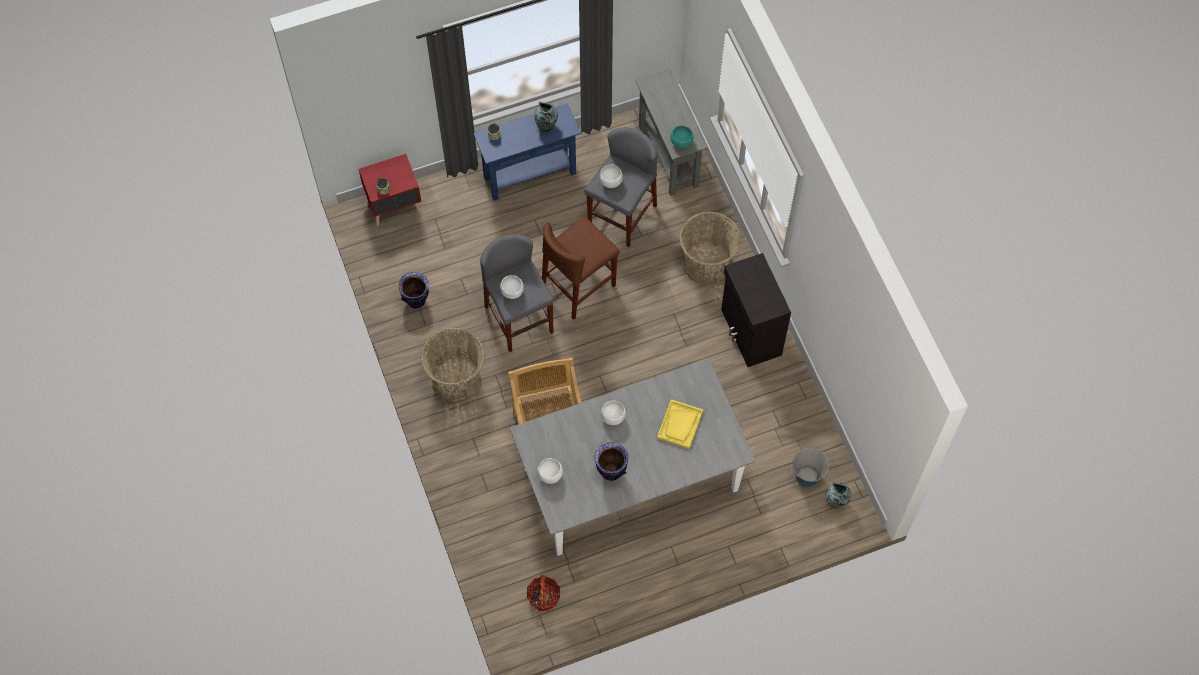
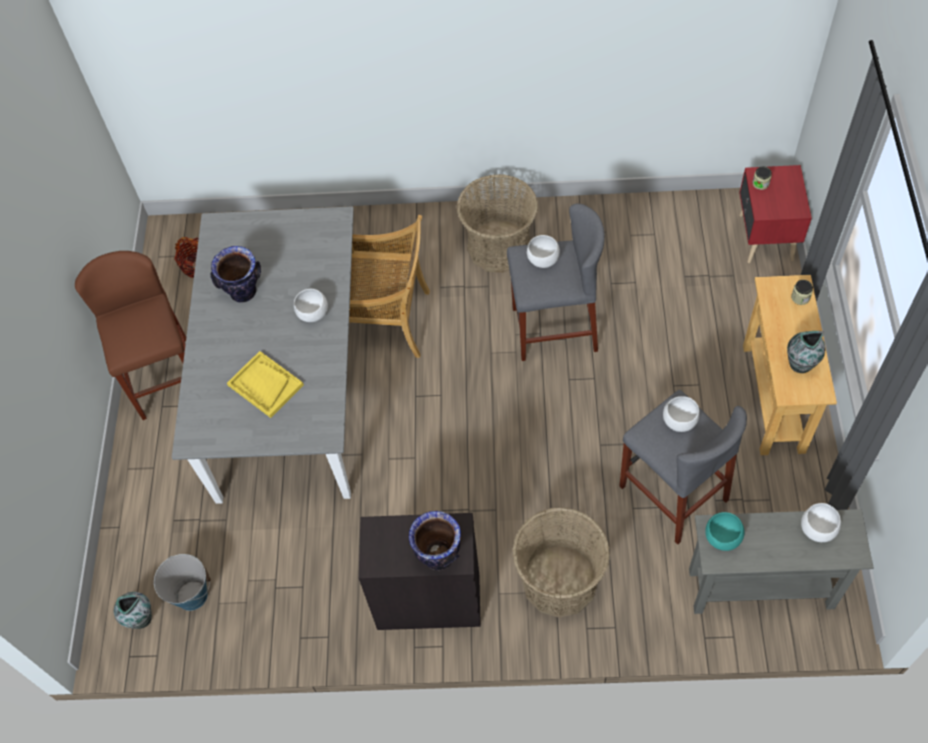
camera: 115 degrees right, 5 degrees down
vase [399,272,429,309] -> vase moved to [408,511,461,570]
blue console table [473,103,581,201] -> beige console table [743,275,837,455]
white bowl [537,458,563,484] -> white bowl moved to [801,503,841,542]
brown stool [542,216,620,320] -> brown stool moved to [75,251,186,420]

